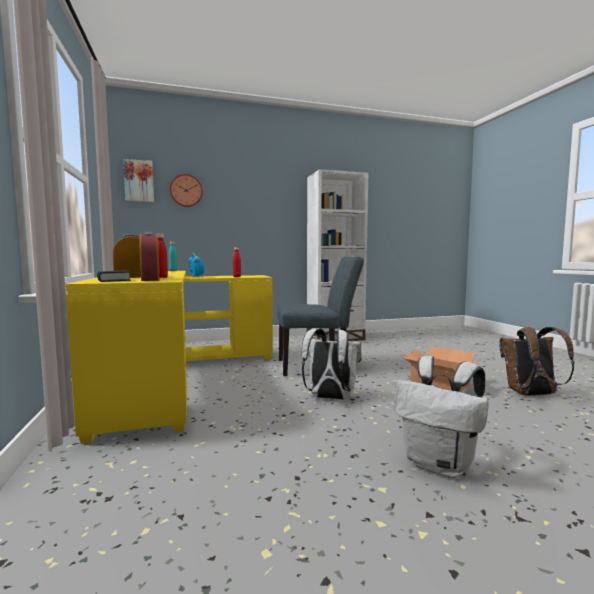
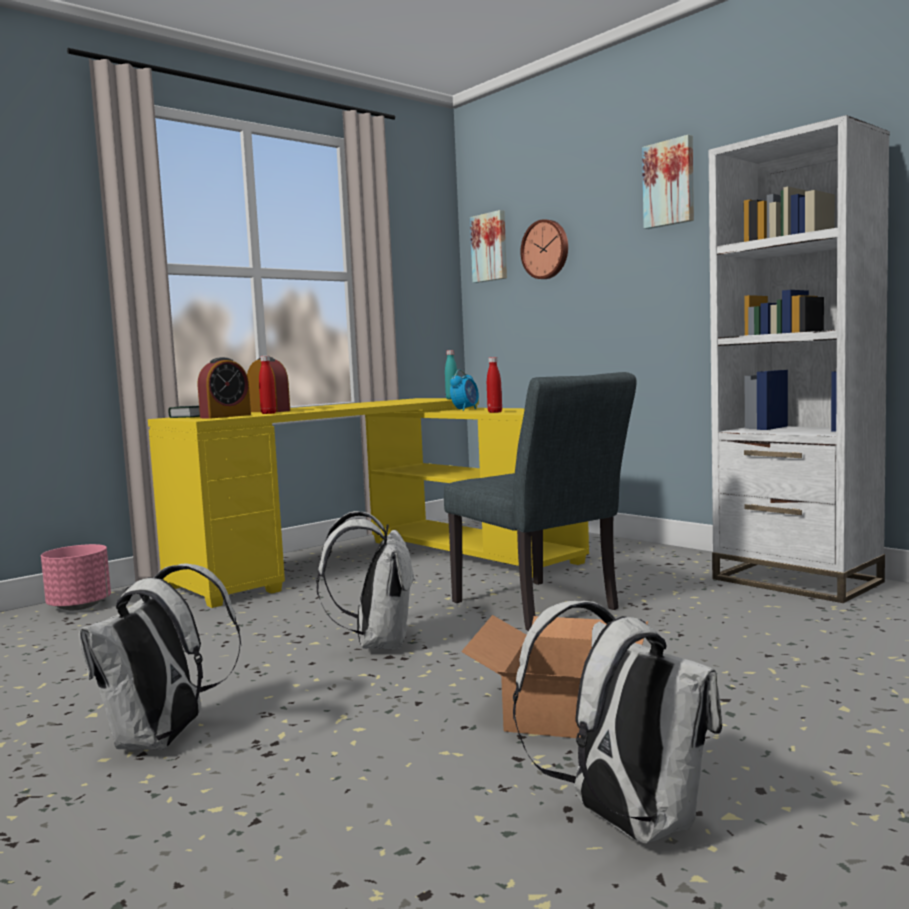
camera: 65 degrees right, 0 degrees up
brown backpack [499,327,575,396] -> white backpack [513,601,722,843]
none -> pink planter [41,544,111,610]
none -> picture [642,135,694,229]

